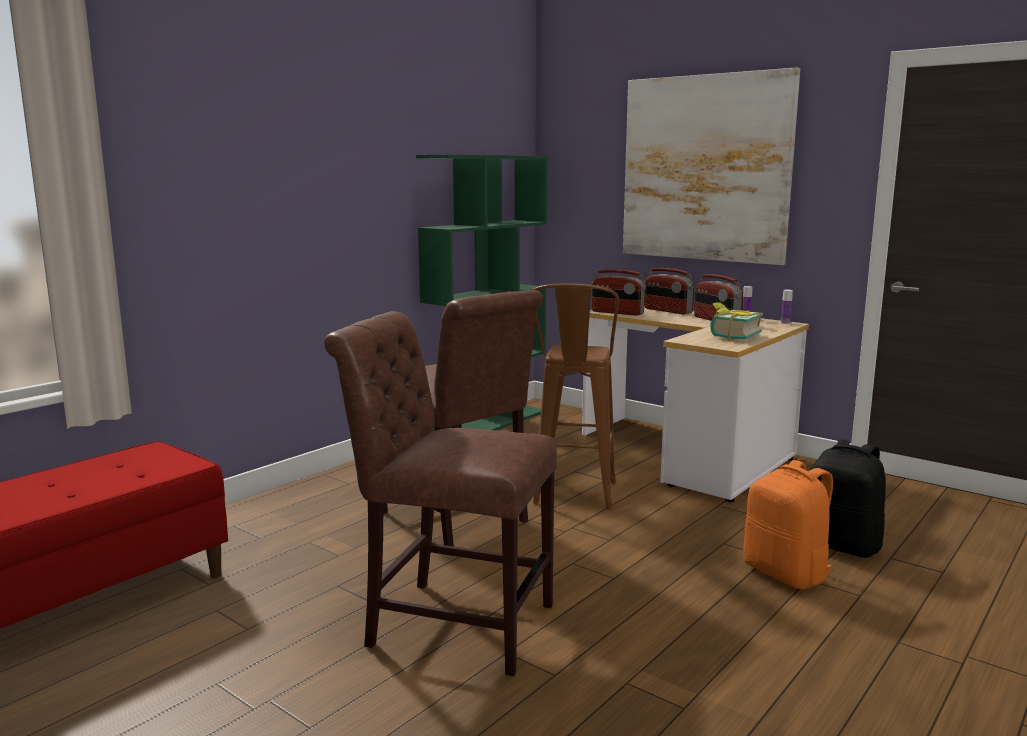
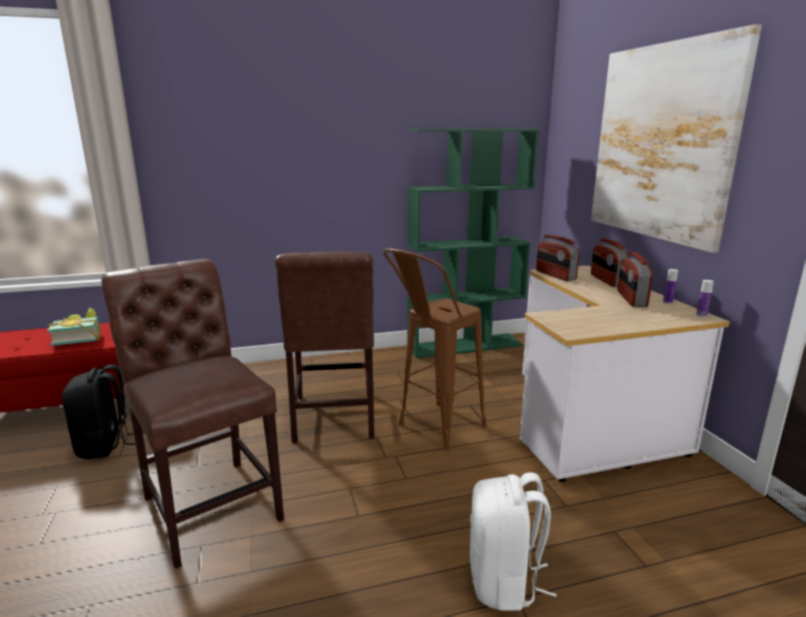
camera: 35 degrees right, 5 degrees up
book [710,302,763,341] -> book moved to [47,308,101,346]
orange backpack [743,460,833,590] -> white backpack [470,472,556,611]
black backpack [810,439,886,558] -> black backpack moved to [62,364,143,459]

